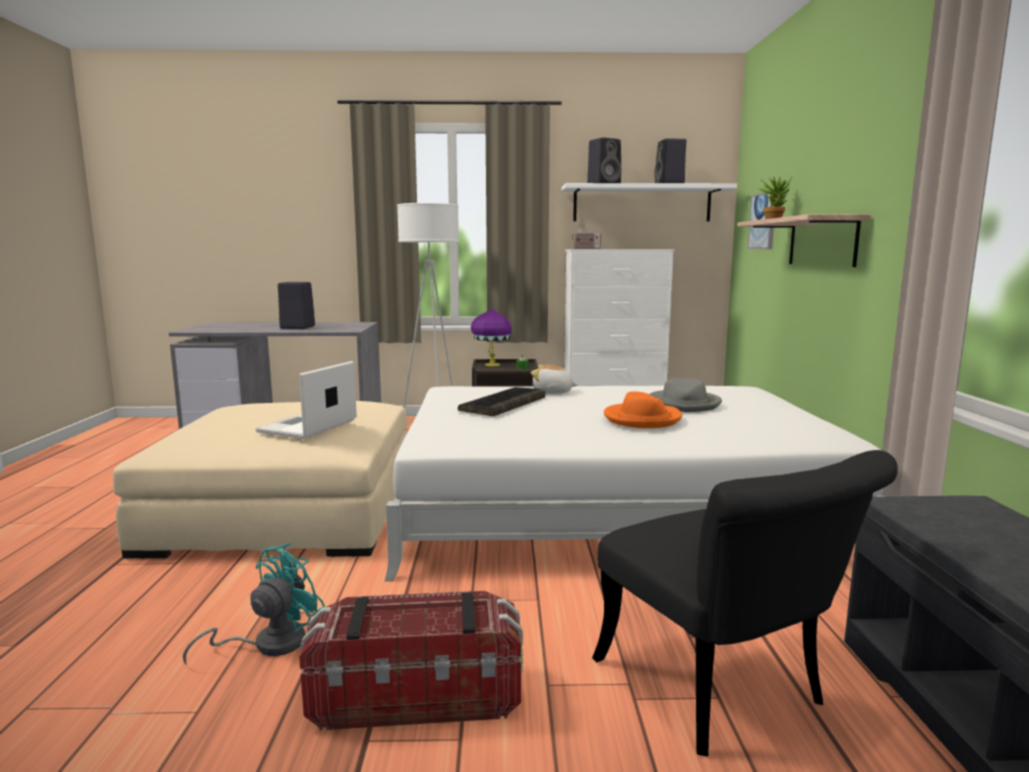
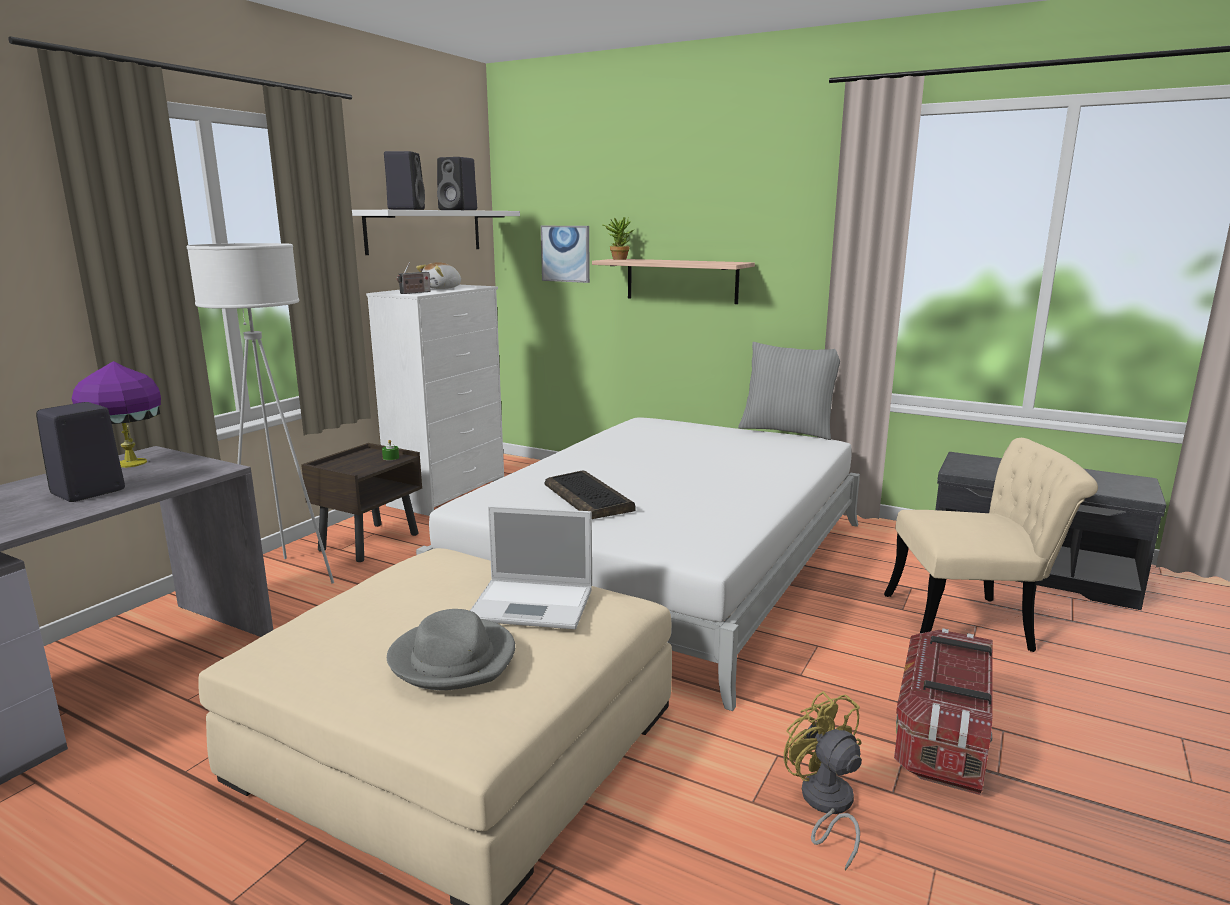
camera: 60 degrees left, 5 degrees up
turquoise fan [183,543,325,664] -> yellow fan [784,691,862,870]
laptop [256,361,357,439] -> laptop turned 45 degrees counterclockwise [470,506,592,629]
purple table lamp [471,309,512,366] -> purple table lamp moved to [72,361,161,468]
plush toy [531,365,578,394] -> plush toy moved to [416,262,462,289]
black chair [592,450,898,757] -> beige chair [884,438,1098,652]
orange hat [604,392,682,428] -> none
grey hat [649,378,722,412] -> grey hat moved to [387,609,515,690]
none -> grey pillow [738,342,840,440]

